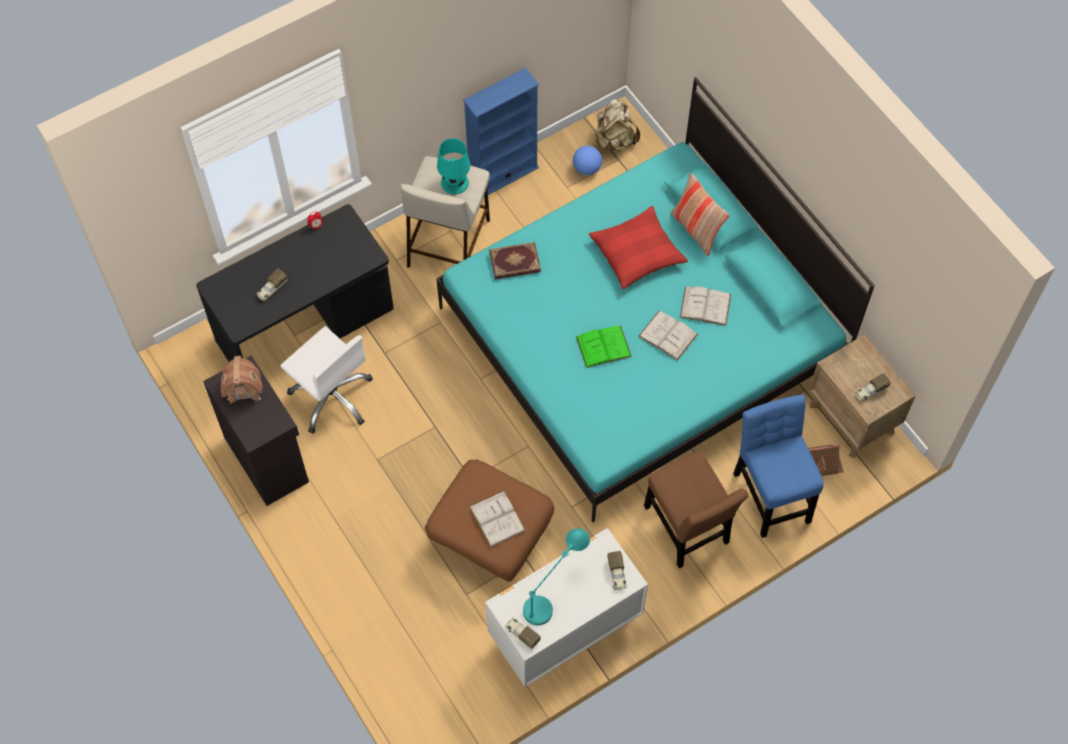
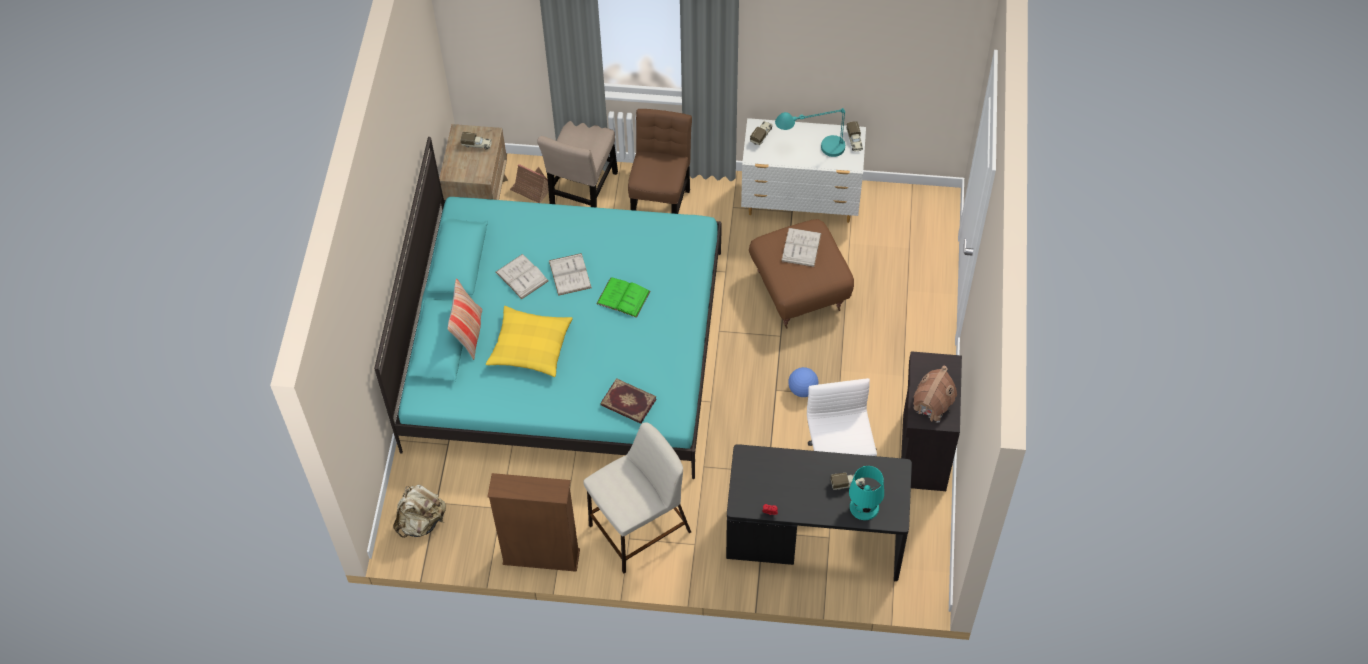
camera: 140 degrees left, 5 degrees down
turquoise table lamp [437,138,470,195] -> turquoise table lamp moved to [849,466,884,520]
blue bookcase [463,68,539,198] -> brown bookcase [487,473,580,572]
football [573,146,602,175] -> football moved to [788,367,818,397]
red pillow [589,206,688,290] -> yellow pillow [486,306,573,377]
blue chair [733,394,823,538] -> beige chair [537,121,618,208]

